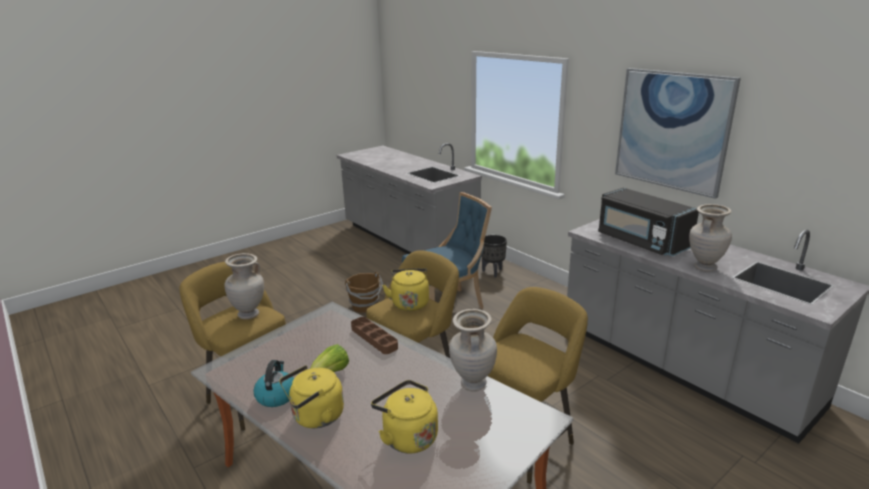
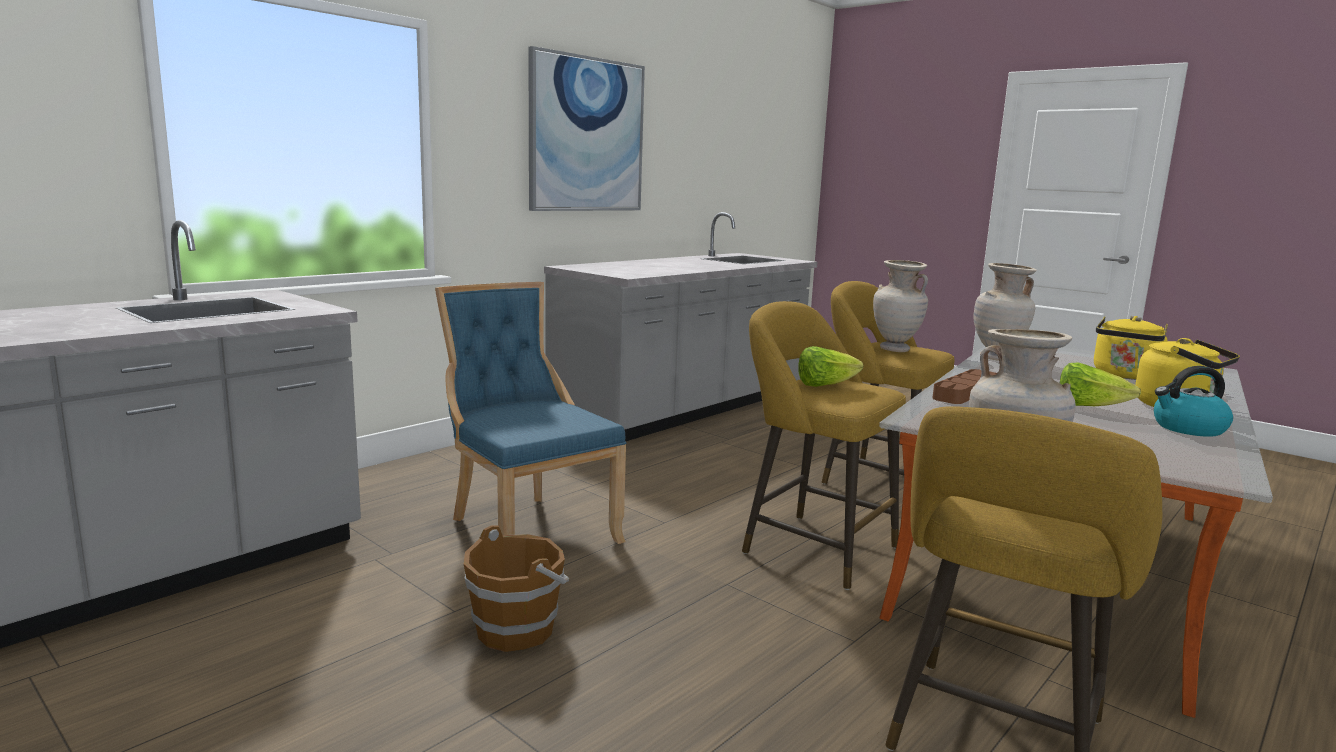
camera: 100 degrees left, 10 degrees down
yellow kettle [382,268,429,311] -> lettuce [798,346,864,387]
black planter [481,235,507,277] -> none
black microwave [598,188,699,256] -> none
beige vase [689,204,732,272] -> beige vase moved to [873,260,928,352]

